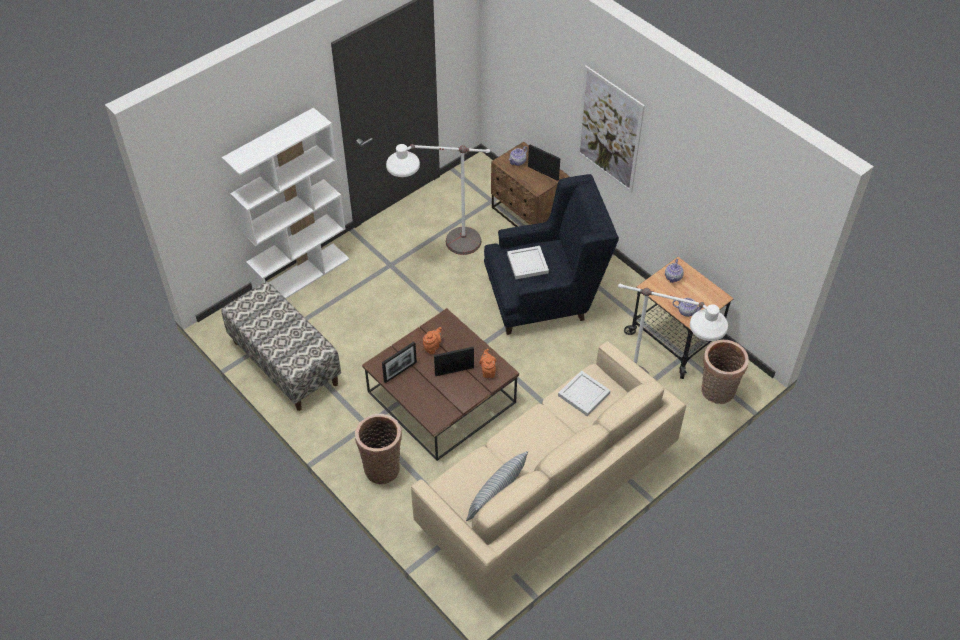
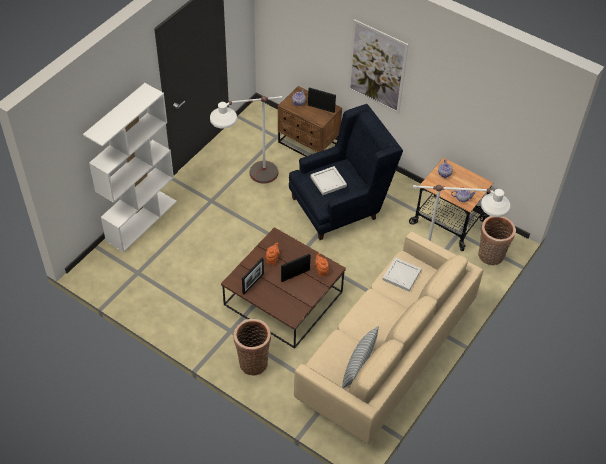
camera: 15 degrees left, 0 degrees up
bench [221,282,341,411] -> none

